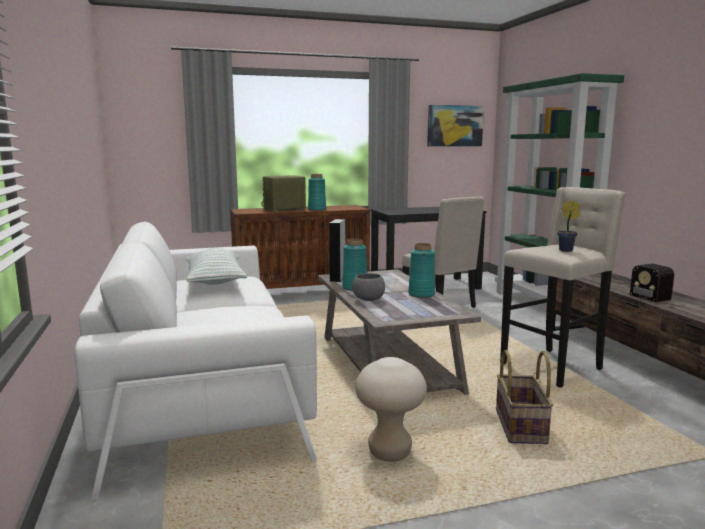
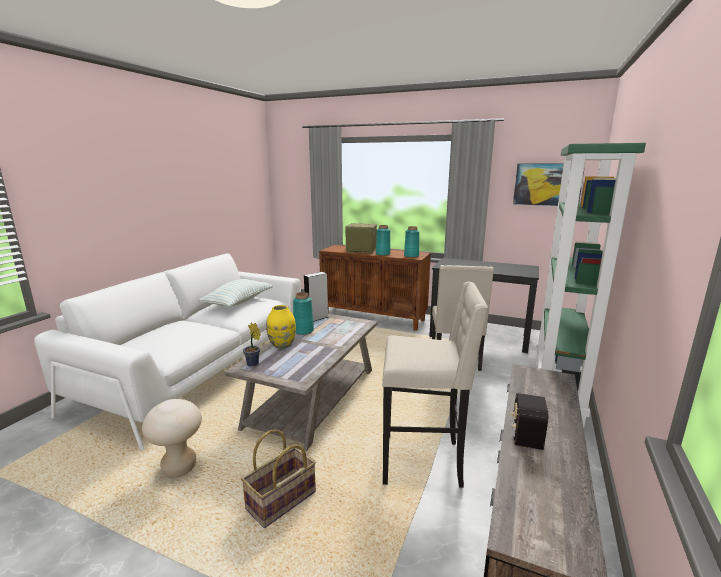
camera: 40 degrees right, 5 degrees up
grey bowl [352,273,385,301] -> yellow vase [266,305,296,349]
turquoise vase [408,243,435,298] -> turquoise vase moved to [404,226,419,258]
potted plant [557,199,580,252] -> potted plant moved to [243,323,261,367]

